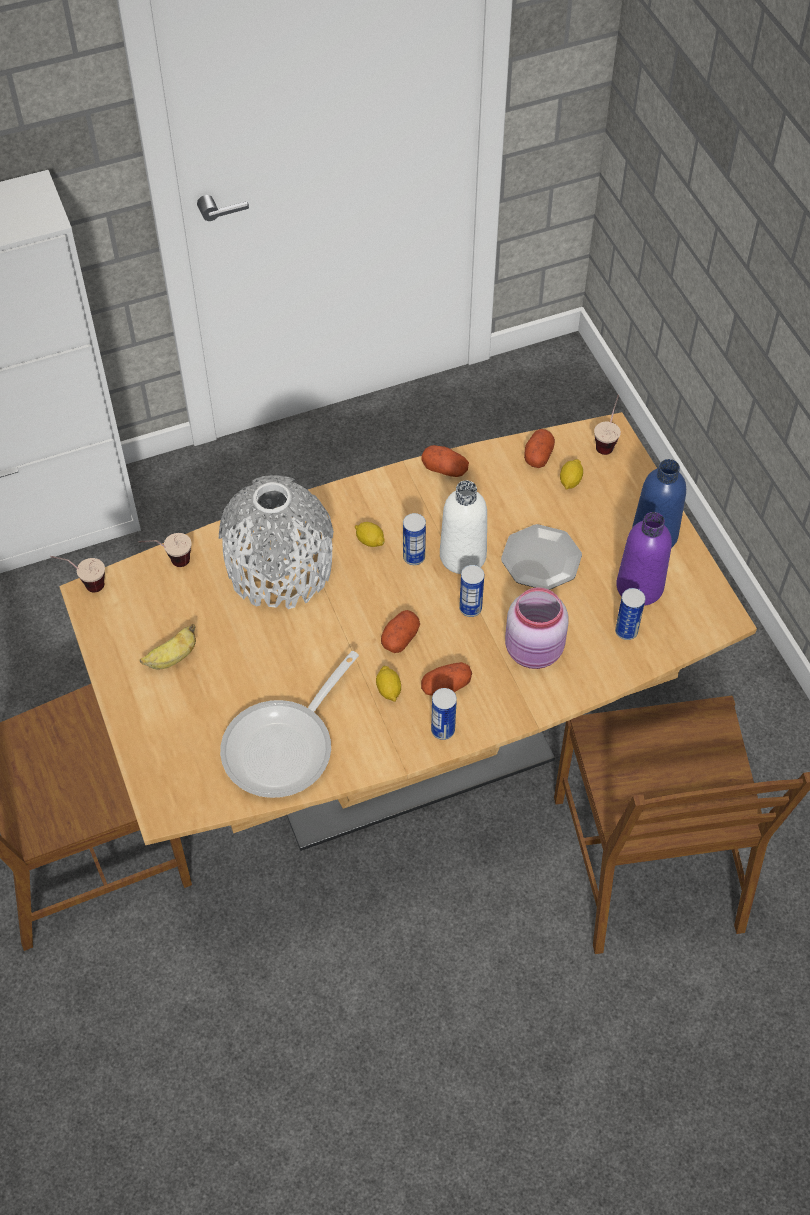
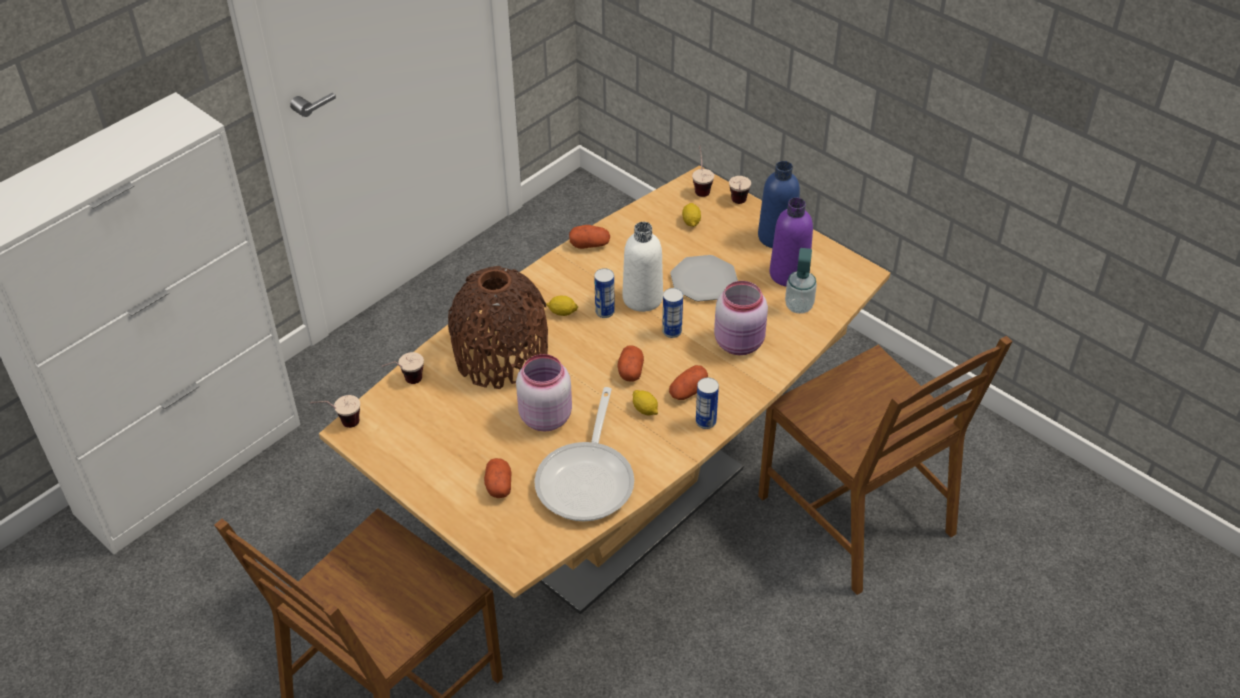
camera: 25 degrees left, 10 degrees down
banana [140,624,196,669] -> none
grey vase [219,475,334,609] -> brown vase [448,266,548,389]
potato [524,429,555,468] -> potato moved to [484,458,512,498]
can [615,588,645,640] -> soap dispenser [785,248,817,314]
none -> pink jar [516,354,572,432]
none -> cup [729,176,751,204]

